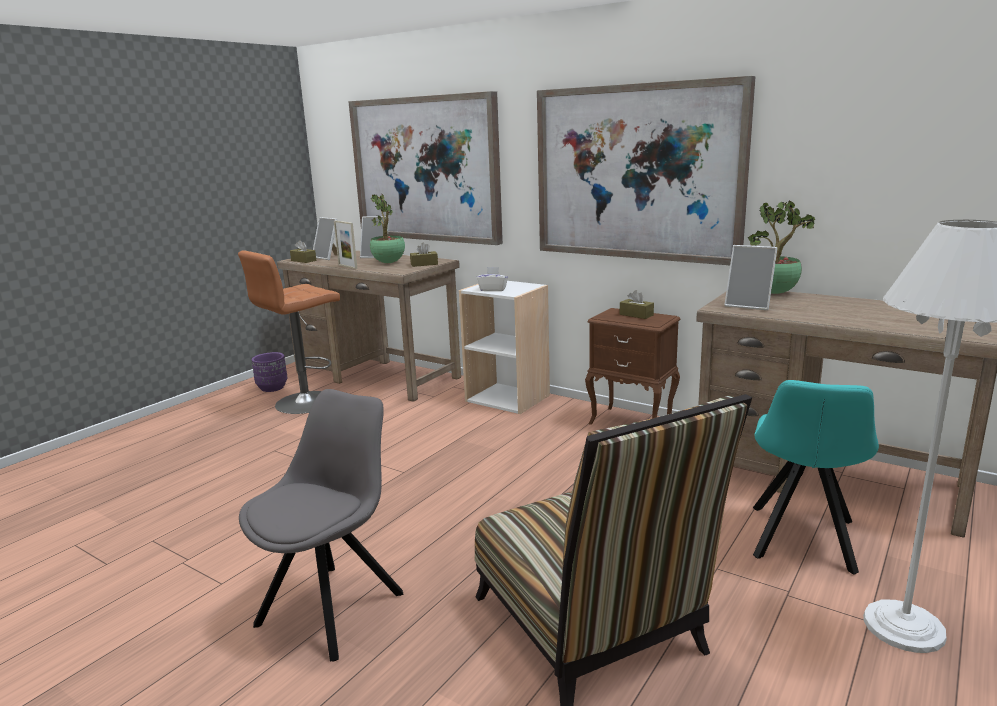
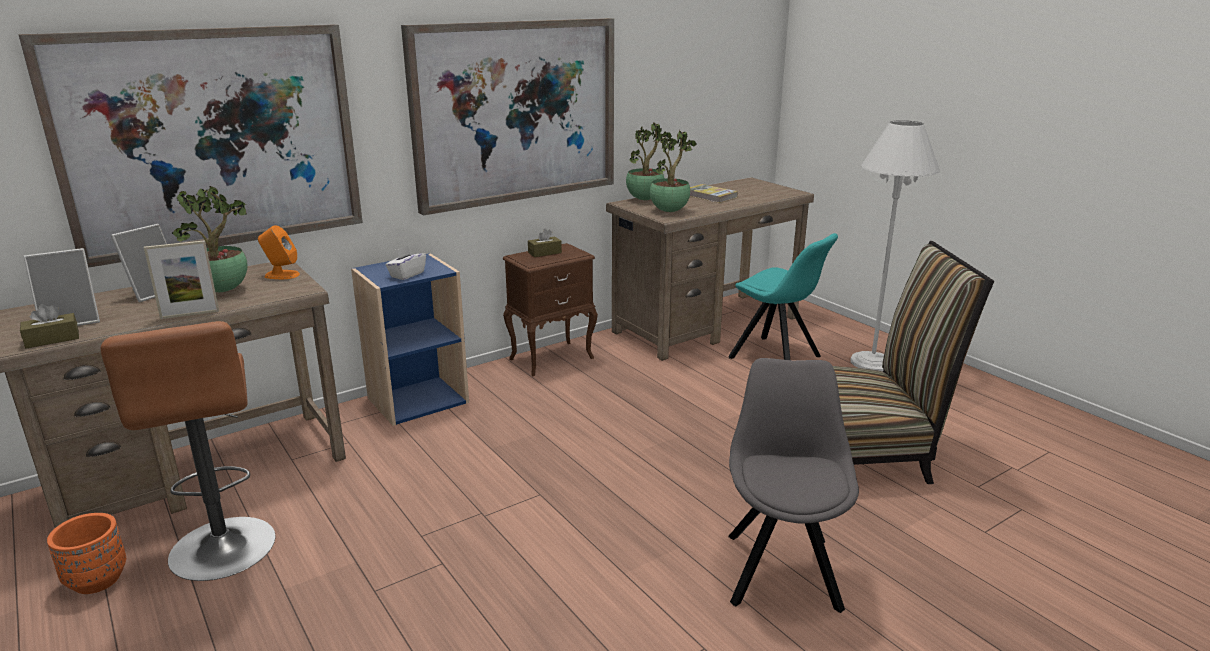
camera: 70 degrees left, 5 degrees up
grey chair [239,389,403,662] -> grey chair turned 45 degrees clockwise [728,358,859,613]
purple planter [252,352,287,392] -> orange planter [47,513,126,594]
brown tissue box [410,243,438,267] -> orange speaker [258,225,300,279]
white bookcase [459,281,550,414] -> blue bookcase [351,253,469,426]
picture frame [724,245,778,310] -> potted plant [650,130,697,212]
none -> book [690,184,738,203]

